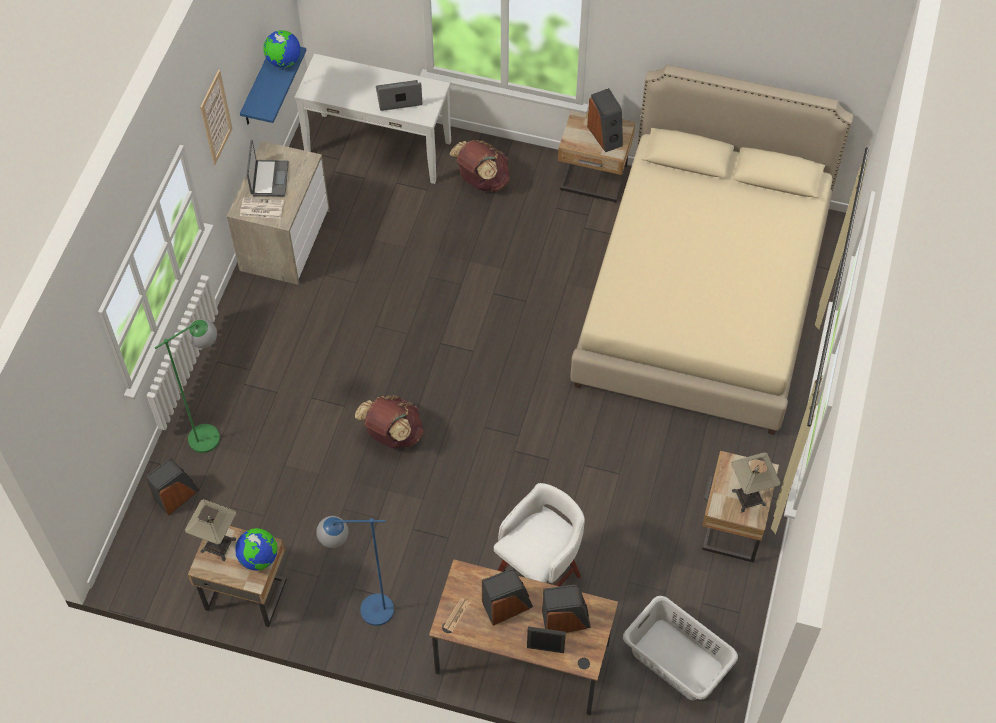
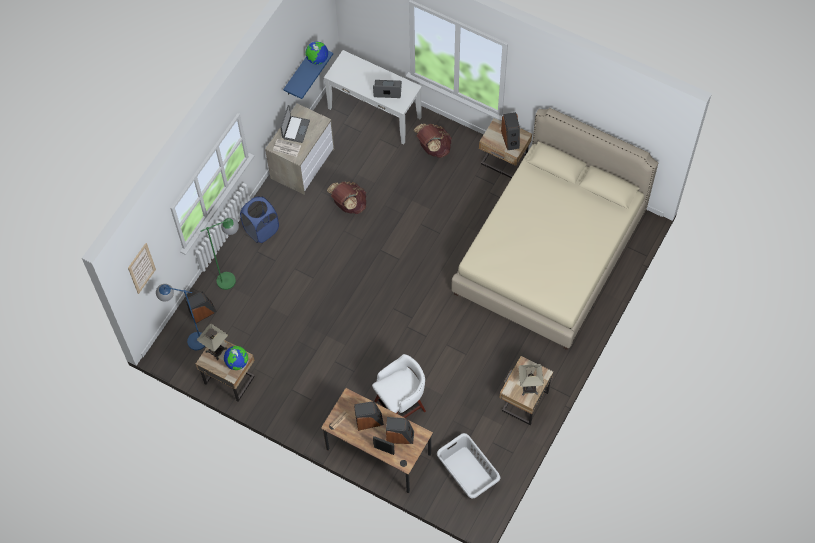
camera: 15 degrees right, 5 degrees up
picture [200,70,233,165] -> picture moved to [128,243,156,294]
blue floor lamp [316,516,394,626] -> blue floor lamp moved to [156,284,205,350]
brown backpack [355,395,424,448] -> brown backpack moved to [327,182,366,214]
none -> blue laundry basket [240,196,279,243]

